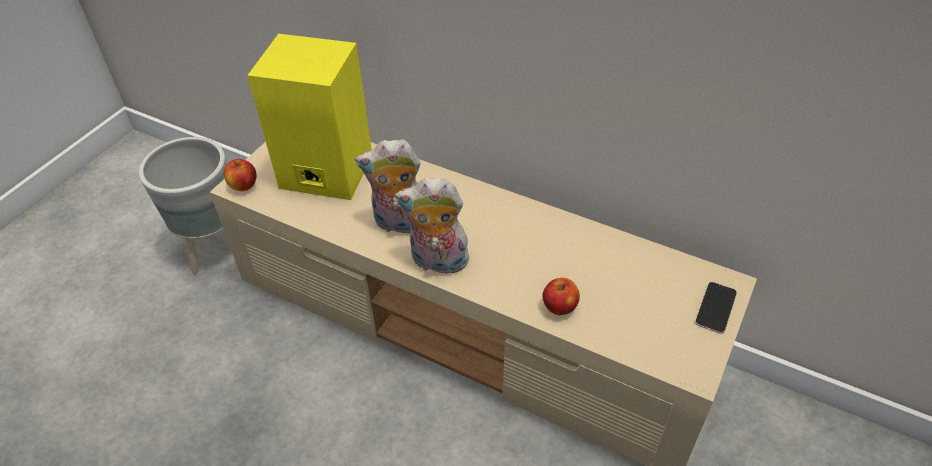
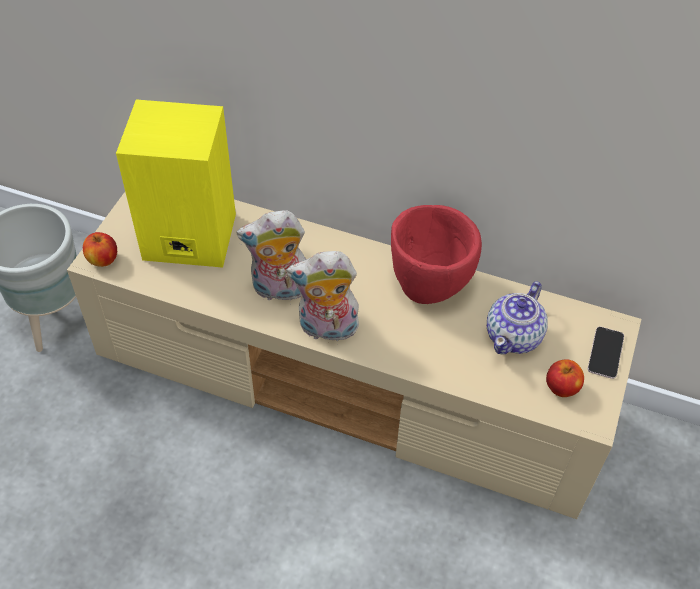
camera: 10 degrees left, 5 degrees up
apple [542,278,580,315] -> apple moved to [546,359,584,397]
none -> red bowl [391,205,482,304]
none -> teapot [487,281,548,355]

